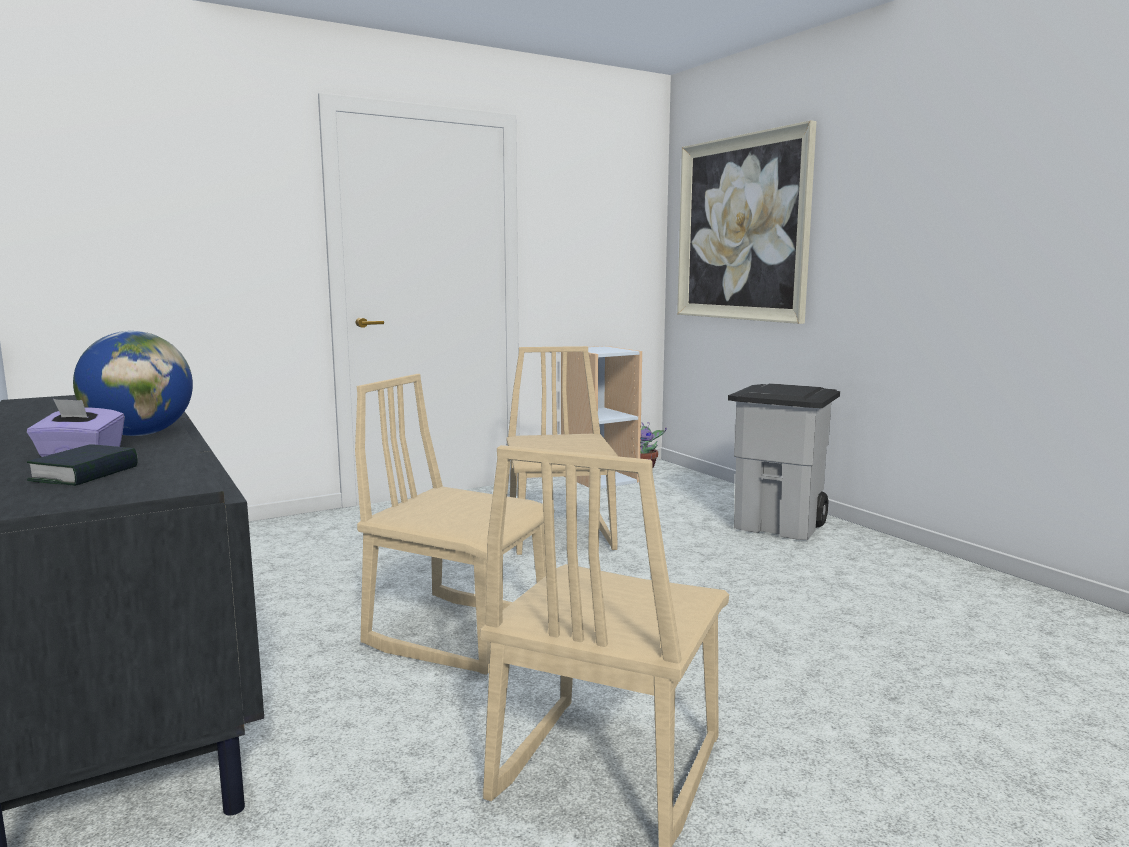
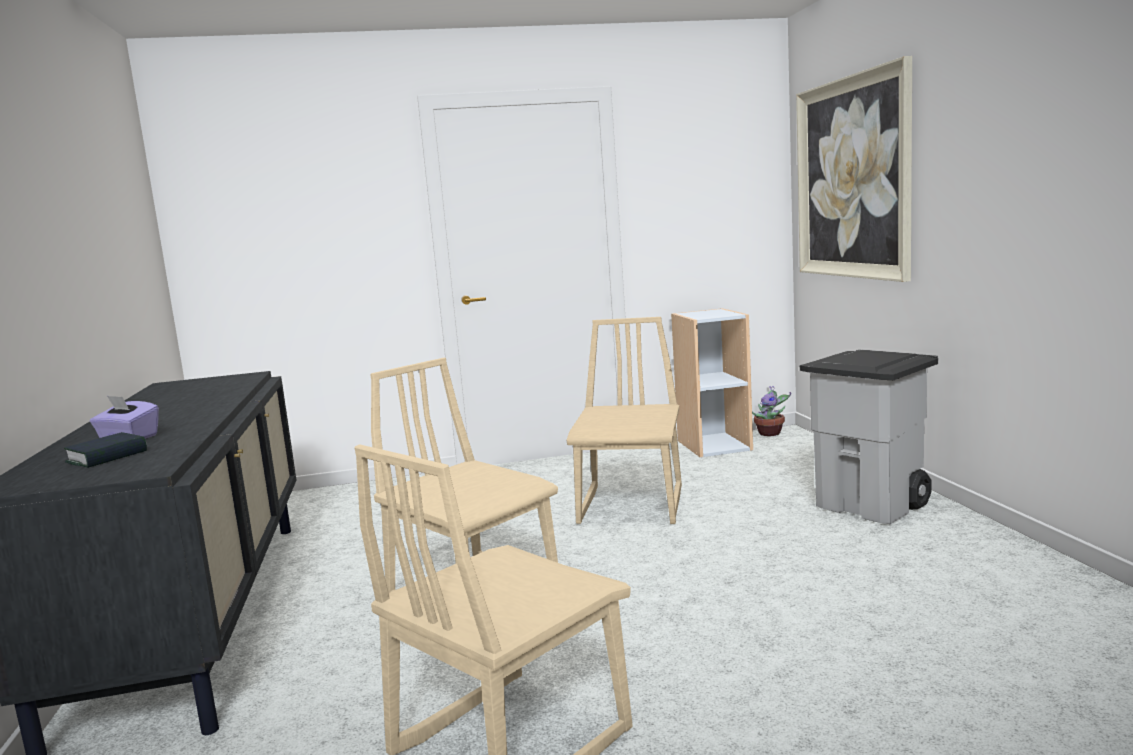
camera: 20 degrees right, 0 degrees up
globe [73,331,193,436] -> none

